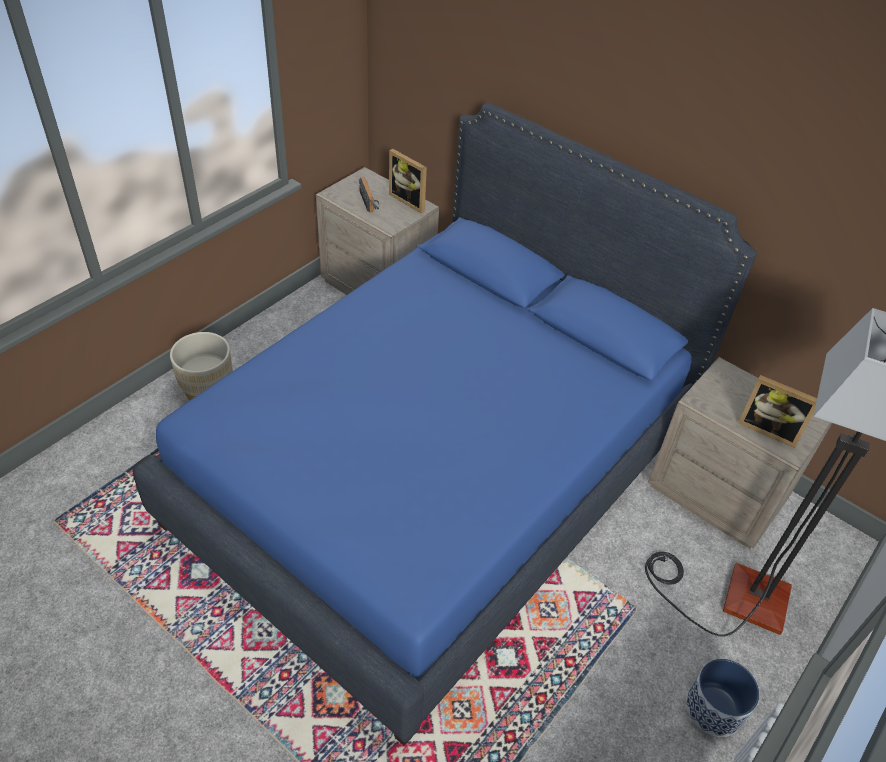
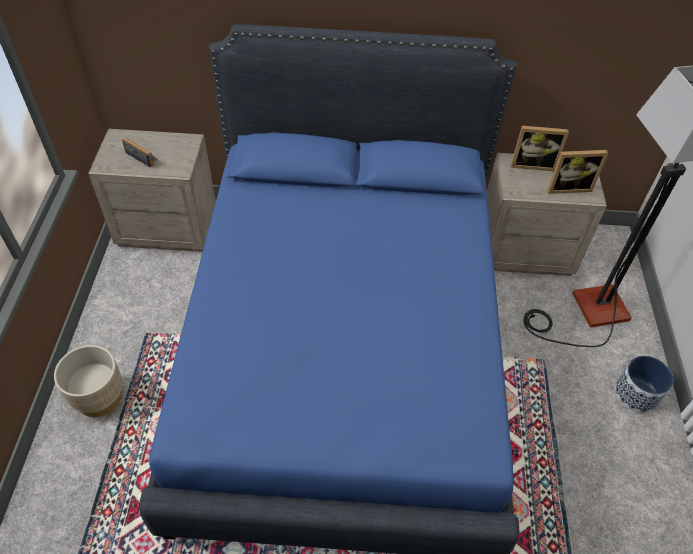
camera: 35 degrees left, 5 degrees up
picture frame [389,149,427,214] -> picture frame moved to [511,126,569,171]

